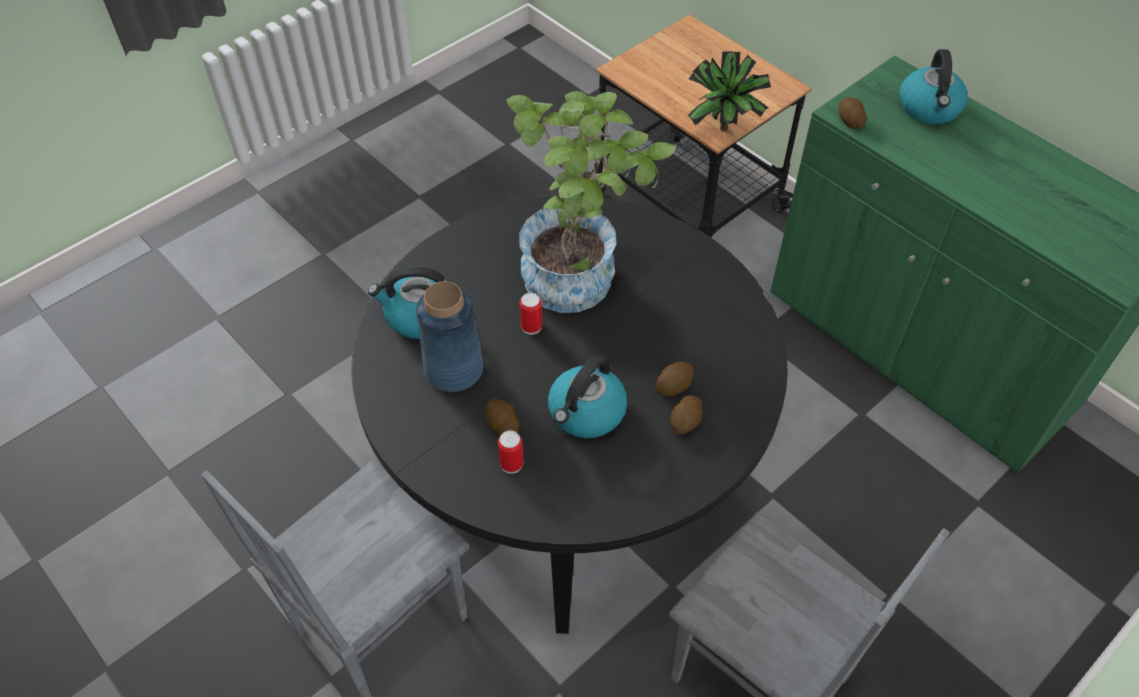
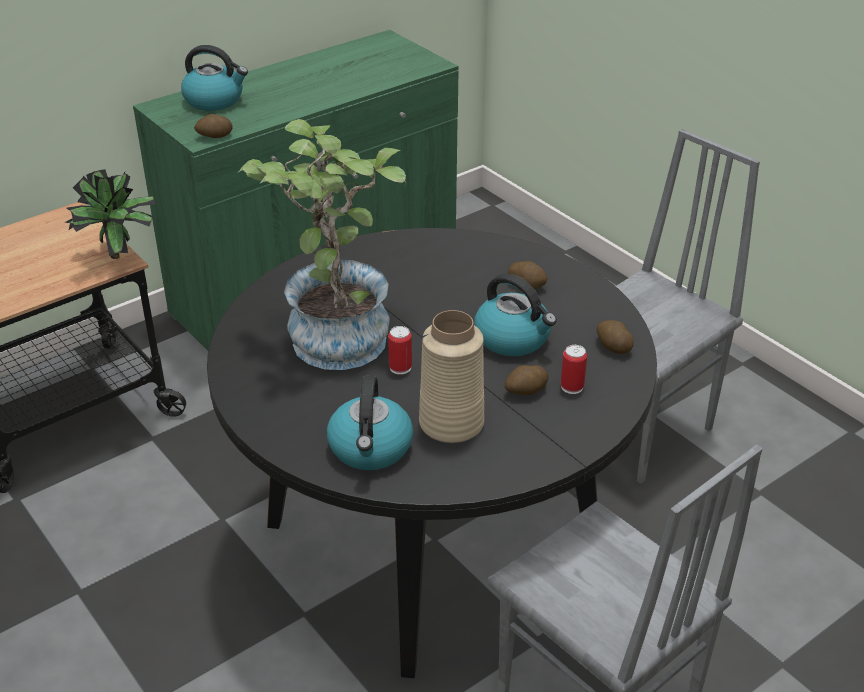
camera: 85 degrees left, 15 degrees down
blue vase [416,281,483,392] -> beige vase [419,310,484,443]
potato [656,362,694,396] -> potato moved to [597,320,634,354]

